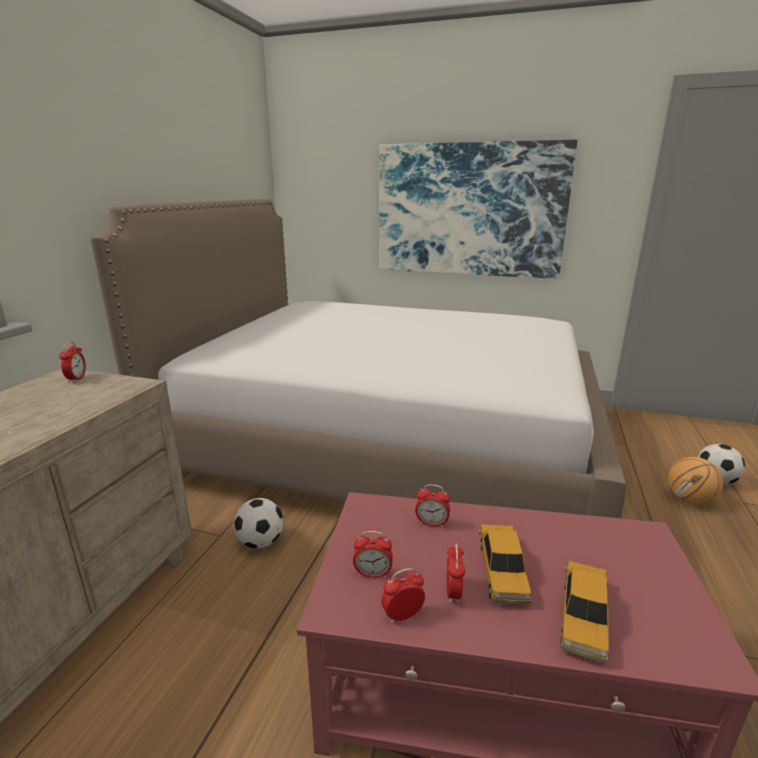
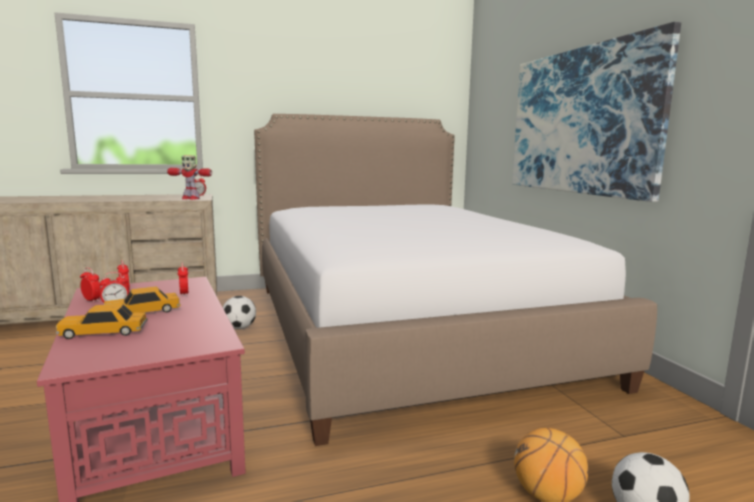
camera: 55 degrees right, 10 degrees down
none -> toy robot [167,155,212,200]

